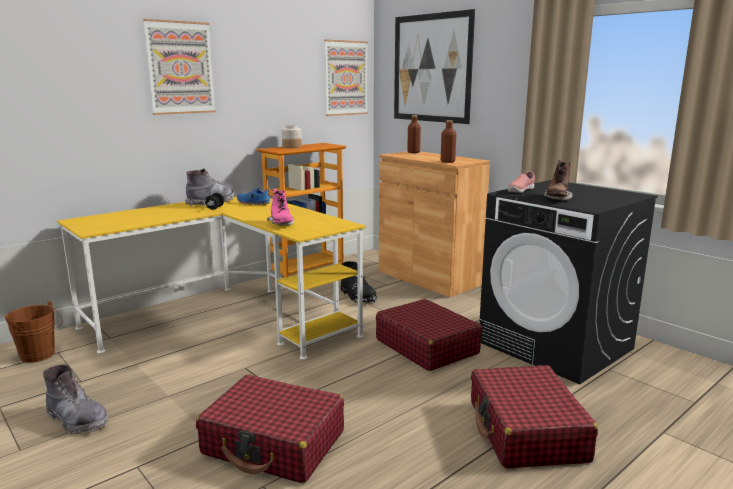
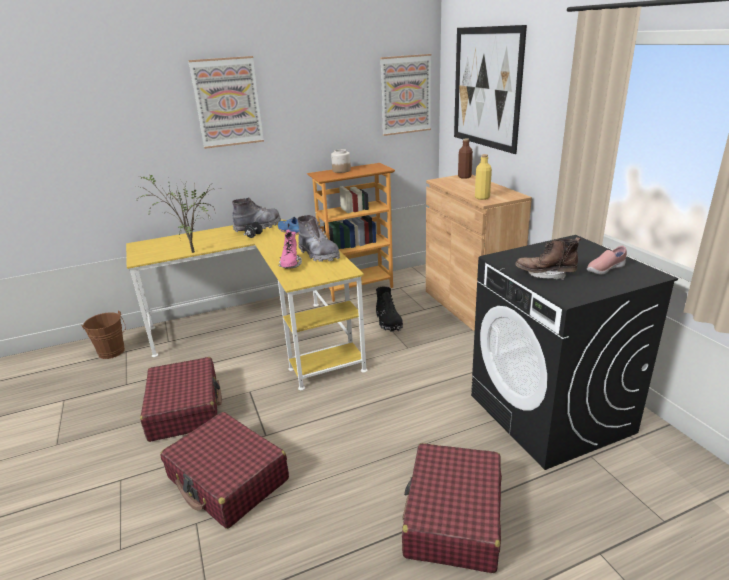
camera: 20 degrees right, 10 degrees up
grey boot [43,365,108,434] -> grey boot moved to [297,215,340,262]
red suitcase [376,299,482,371] -> red suitcase moved to [140,357,222,442]
brown bottle [441,120,456,163] -> yellow bottle [475,154,492,200]
pink shoe [508,171,535,193] -> pink shoe moved to [587,246,627,275]
brown boot [544,160,573,200] -> brown boot turned 60 degrees clockwise [515,237,581,280]
none -> potted plant [136,175,216,253]

